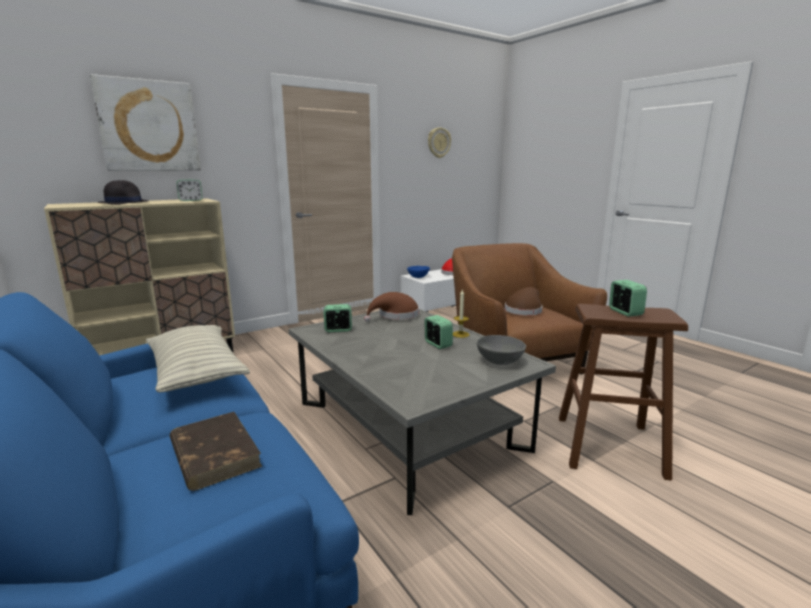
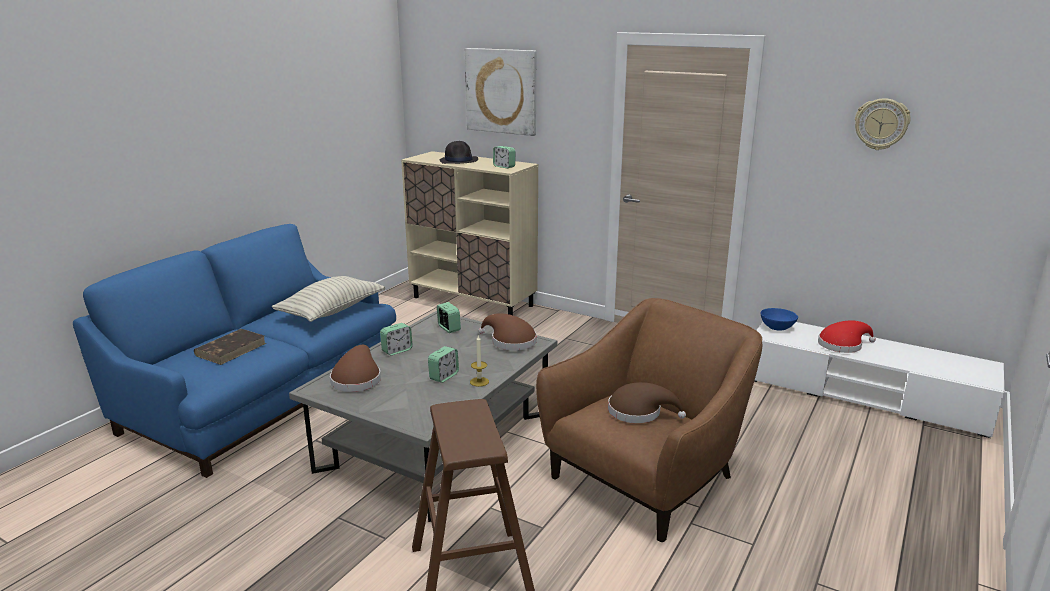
camera: 65 degrees right, 5 degrees up
grey bowl [477,335,526,365] -> none
alarm clock [609,280,647,317] -> alarm clock moved to [380,323,413,355]
none -> brown hat [330,345,381,392]

